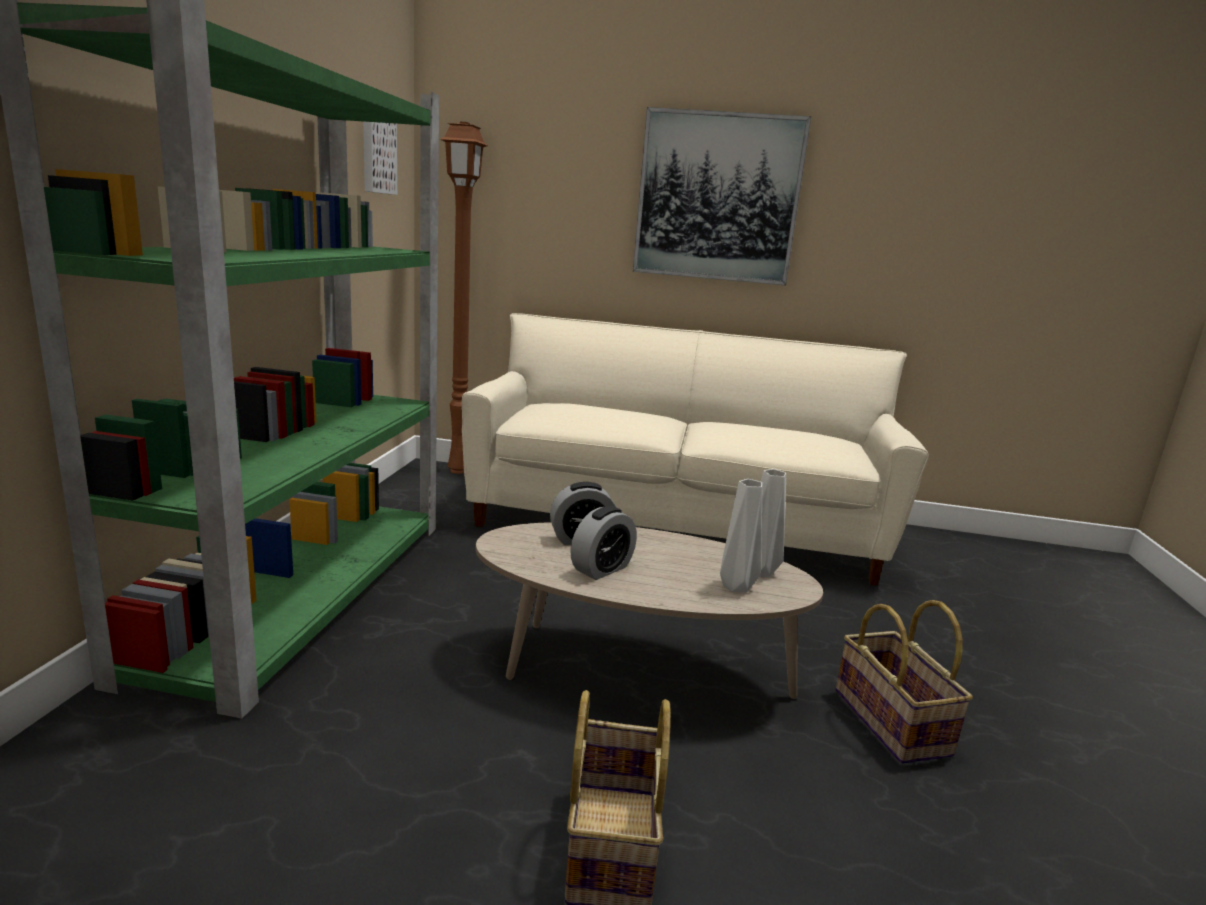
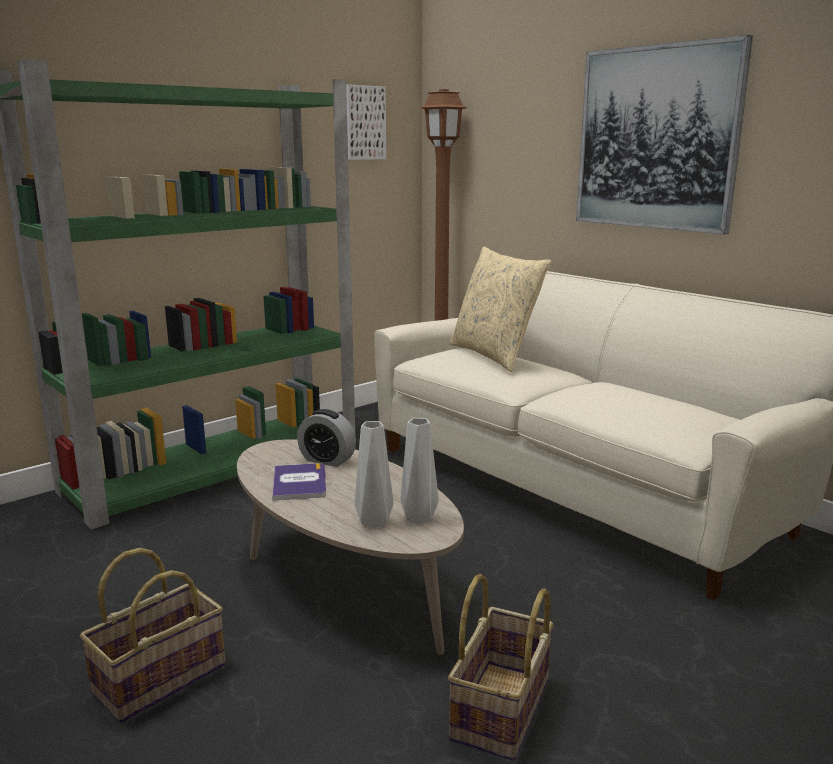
camera: 40 degrees right, 0 degrees up
alarm clock [570,506,637,580] -> book [272,463,326,501]
none -> beige pillow [449,246,551,372]

